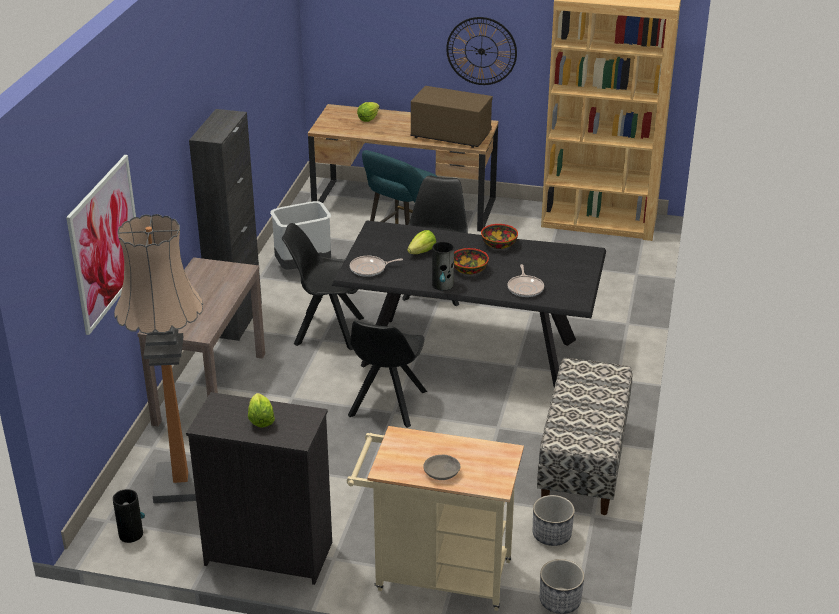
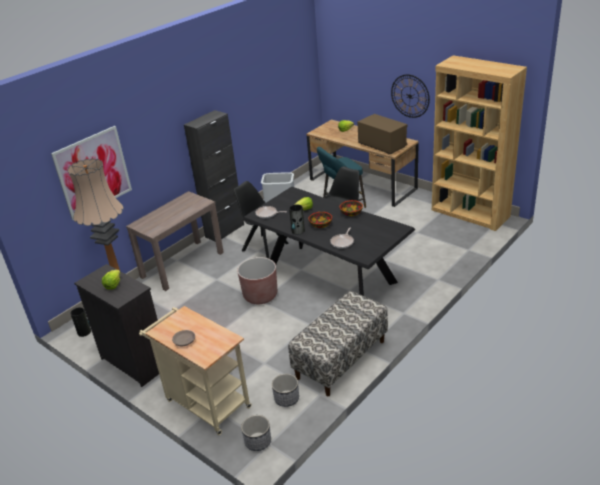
camera: 30 degrees right, 0 degrees up
black chair [348,321,427,428] -> brown planter [237,257,277,304]

